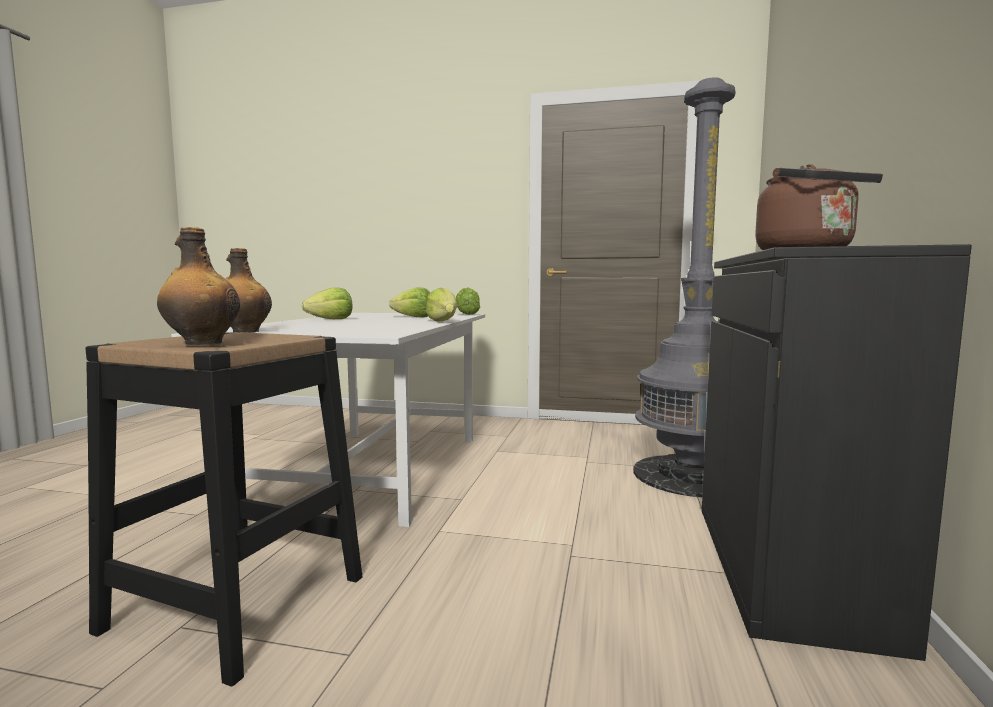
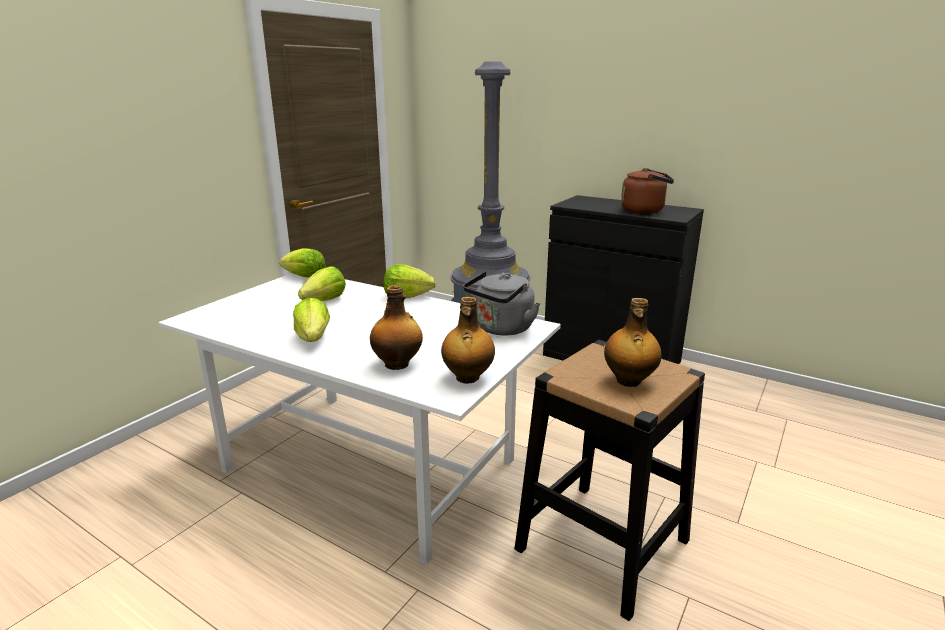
camera: 70 degrees left, 15 degrees up
none -> bottle [370,285,423,370]
none -> grey kettle [463,271,540,335]

